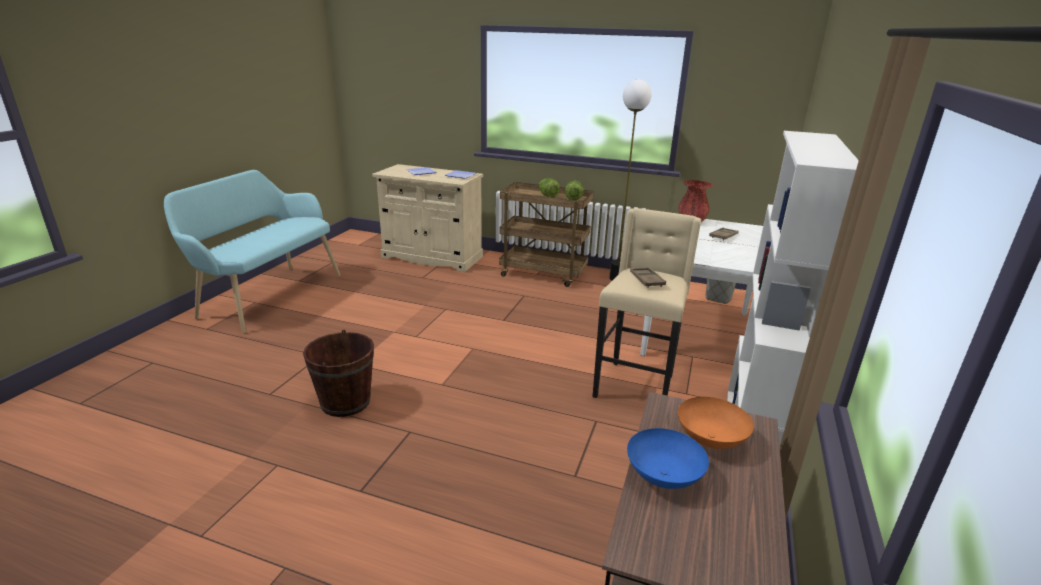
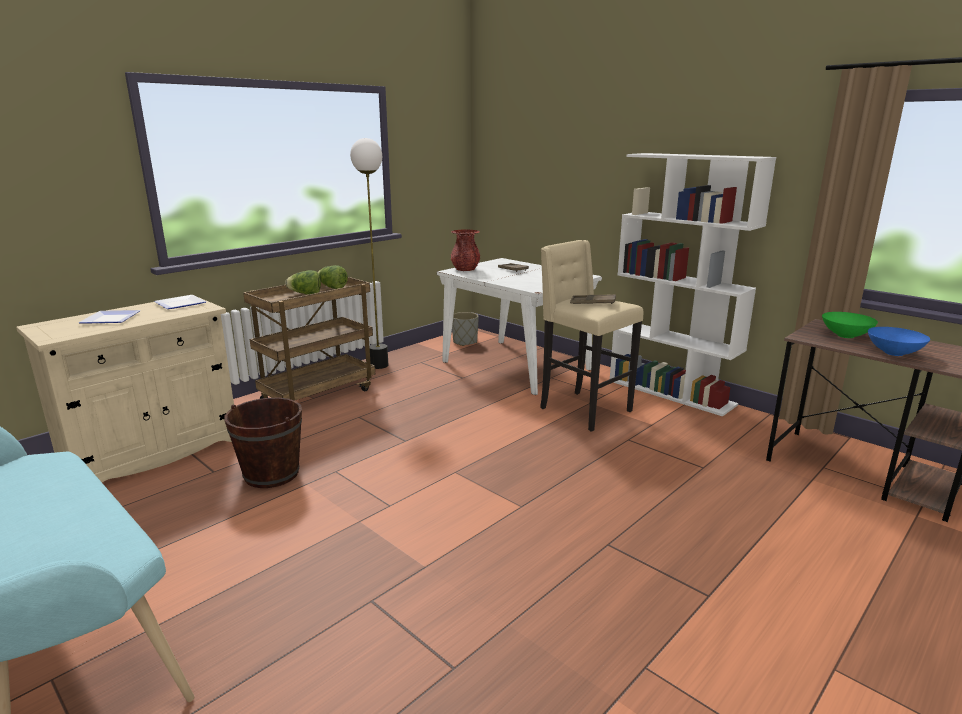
camera: 65 degrees left, 5 degrees down
brown bucket [303,330,374,417] -> brown bucket moved to [224,398,302,488]
orange bowl [678,397,754,449] -> green bowl [822,312,878,338]

